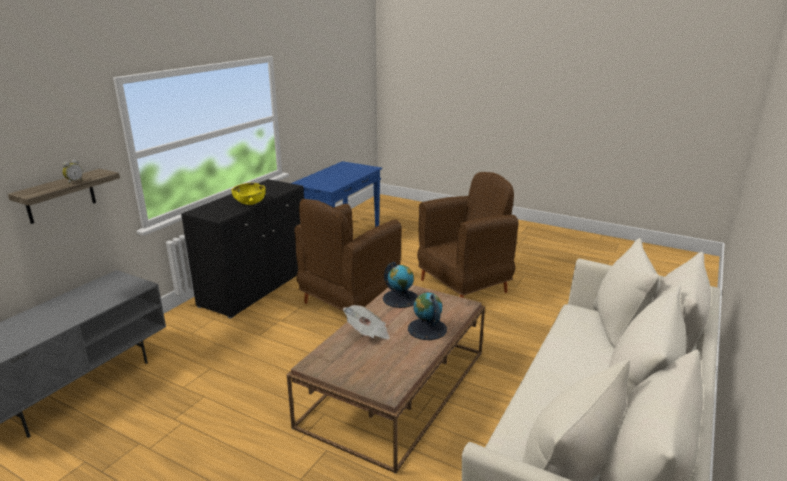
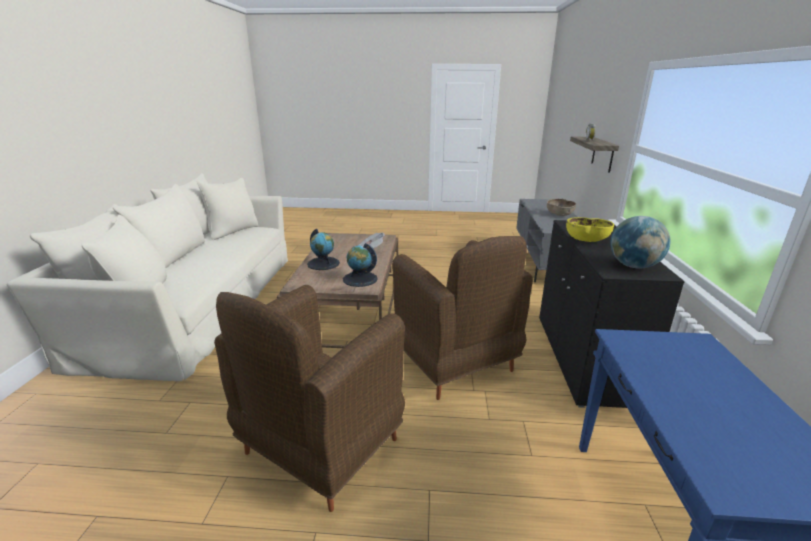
camera: 155 degrees right, 0 degrees up
brown armchair [294,199,402,311] -> brown armchair turned 135 degrees clockwise [392,236,533,400]
none -> brown bowl [547,199,576,216]
none -> globe [610,216,671,269]

